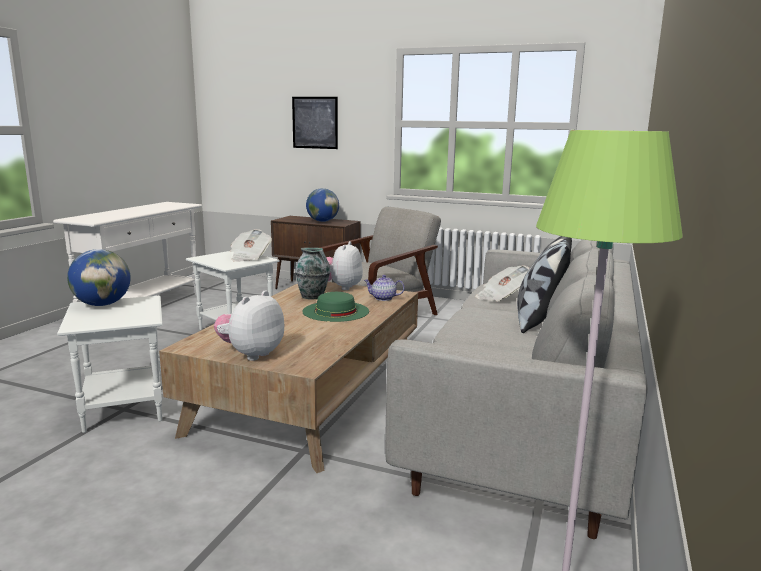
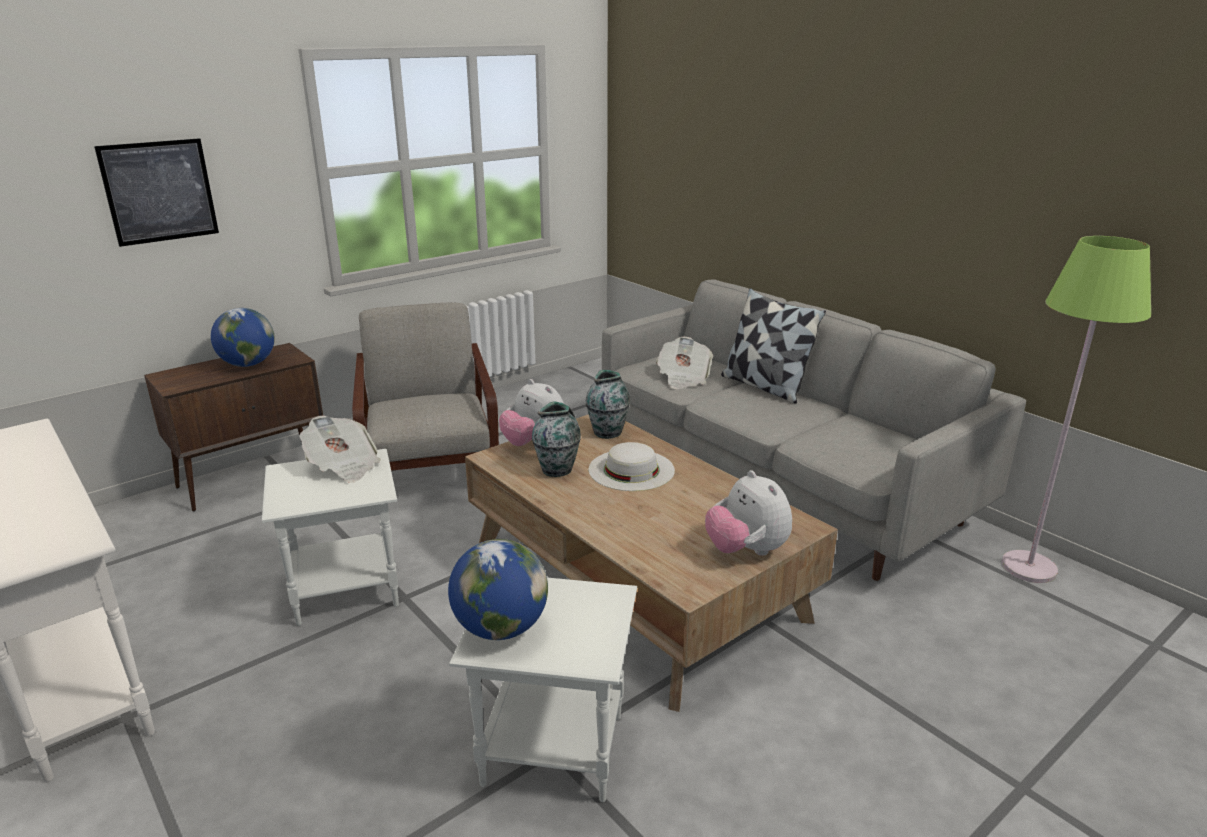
camera: 60 degrees left, 10 degrees up
green hat [302,292,369,322] -> white hat [589,442,675,491]
teapot [364,275,405,301] -> vase [585,370,630,439]

